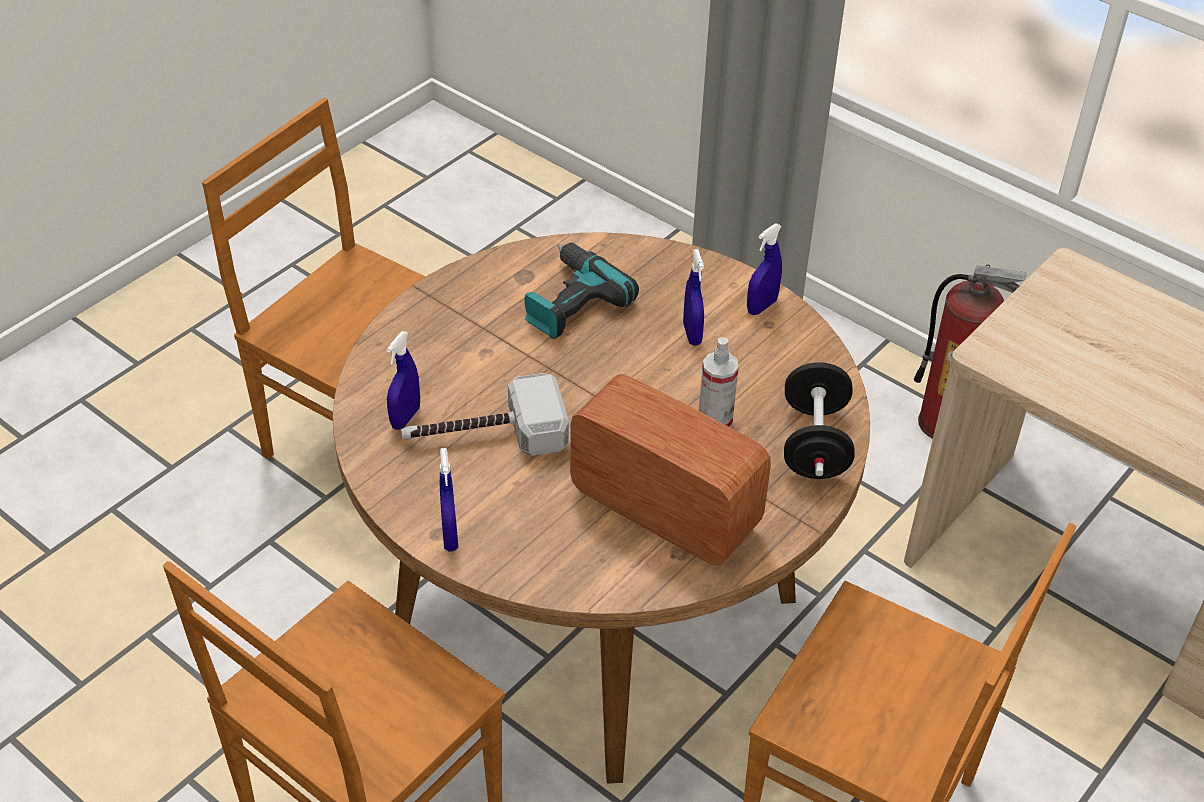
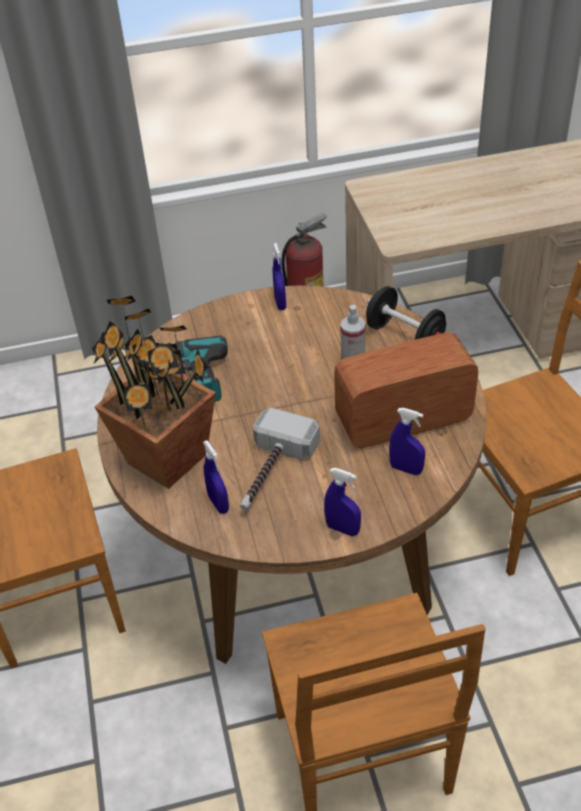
camera: 50 degrees left, 0 degrees up
blue spray bottle [683,249,704,345] -> blue spray bottle moved to [389,408,425,475]
none -> potted plant [92,296,216,489]

